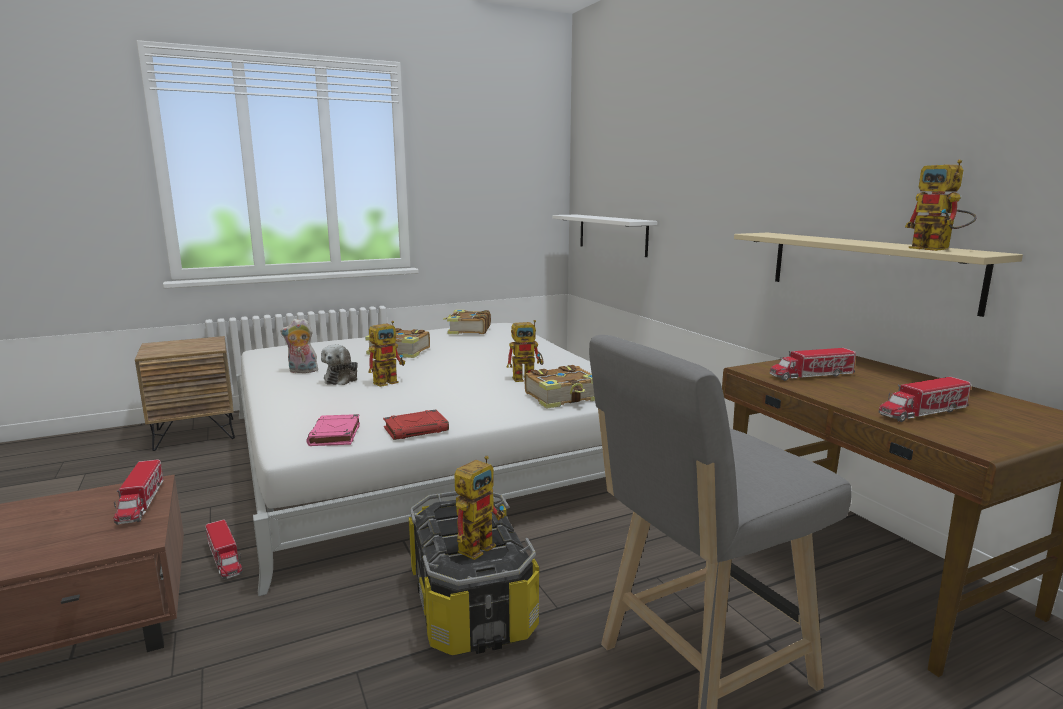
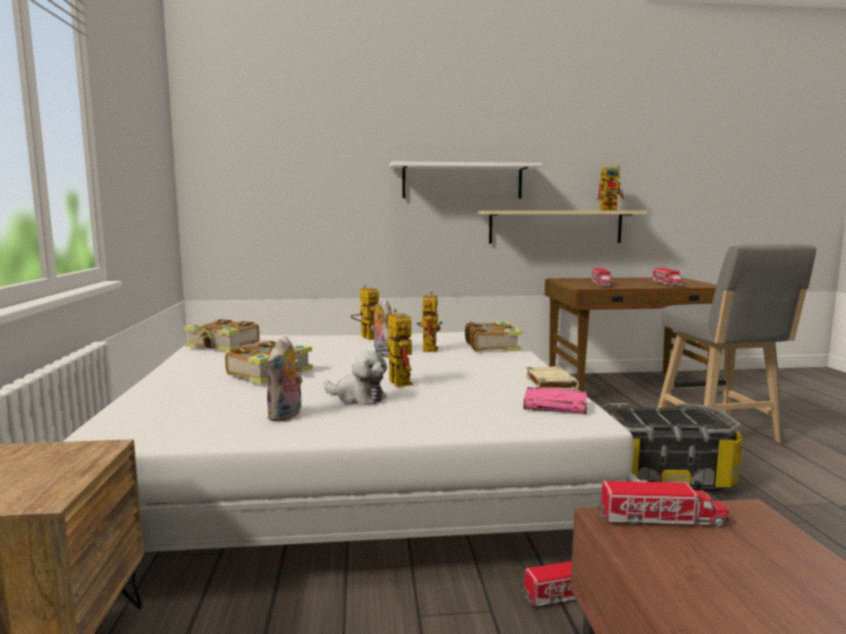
camera: 70 degrees left, 5 degrees down
red book [383,409,449,440] -> beige book [525,366,579,390]
toy robot [454,456,505,560] -> toy robot moved to [351,285,379,340]
white shelf [552,215,657,257] -> white shelf moved to [390,162,543,199]
none -> plush toy [371,298,392,355]

